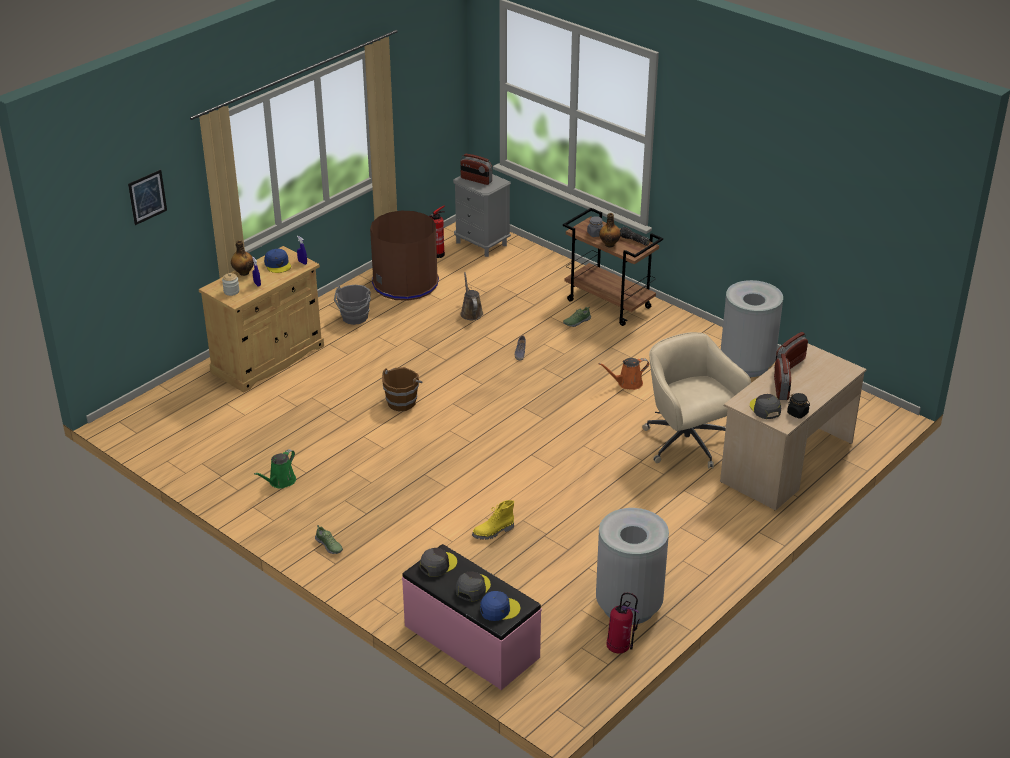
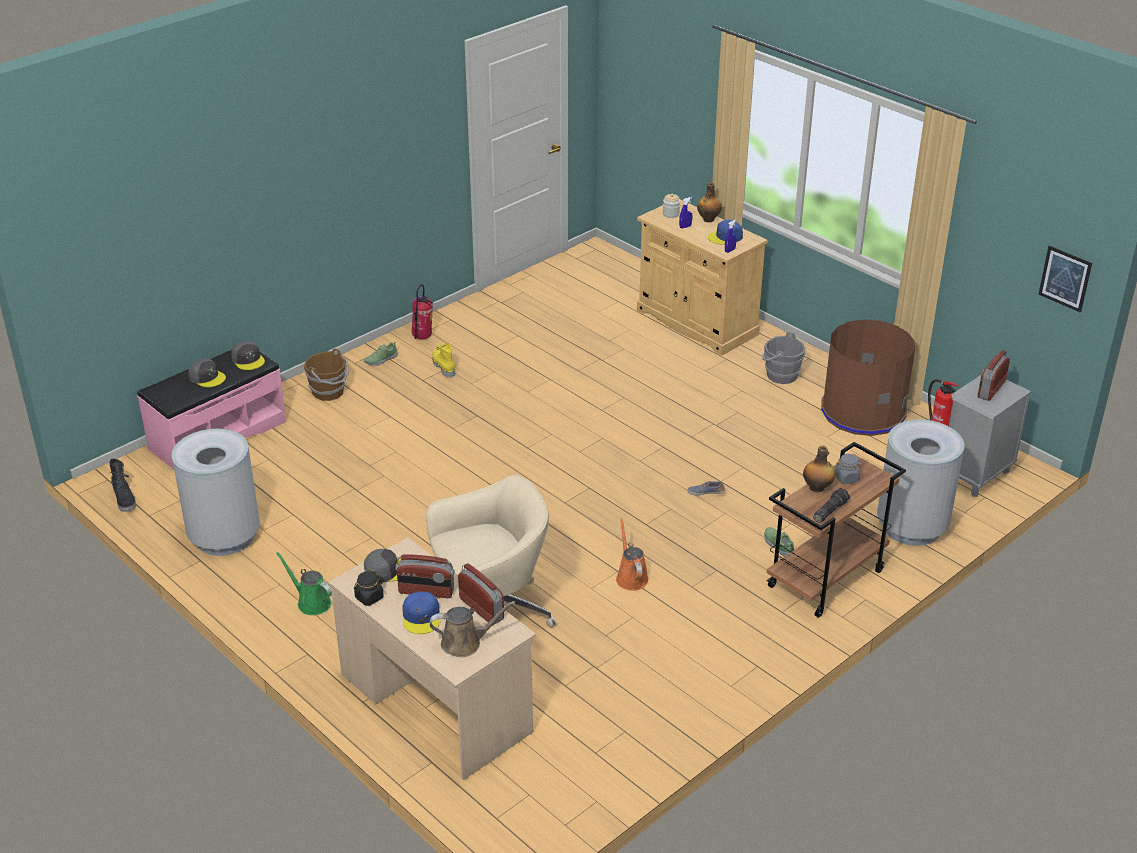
camera: 95 degrees right, 0 degrees up
picture [128,169,167,225] -> picture moved to [1038,246,1092,312]
green watering can [254,449,296,489] -> green watering can moved to [276,552,332,615]
brown bucket [382,367,422,411] -> brown bucket moved to [304,348,349,401]
brown watering can [460,272,483,320] -> brown watering can moved to [430,601,515,657]
yellow boot [472,500,514,540] -> yellow boot moved to [432,342,455,378]
blue cap [480,591,520,621] -> blue cap moved to [402,592,440,634]
fire extinguisher [606,593,640,654] -> fire extinguisher moved to [411,284,433,340]
grey trash can [721,280,783,377] -> grey trash can moved to [877,419,964,546]
none -> black boot [109,458,136,512]

